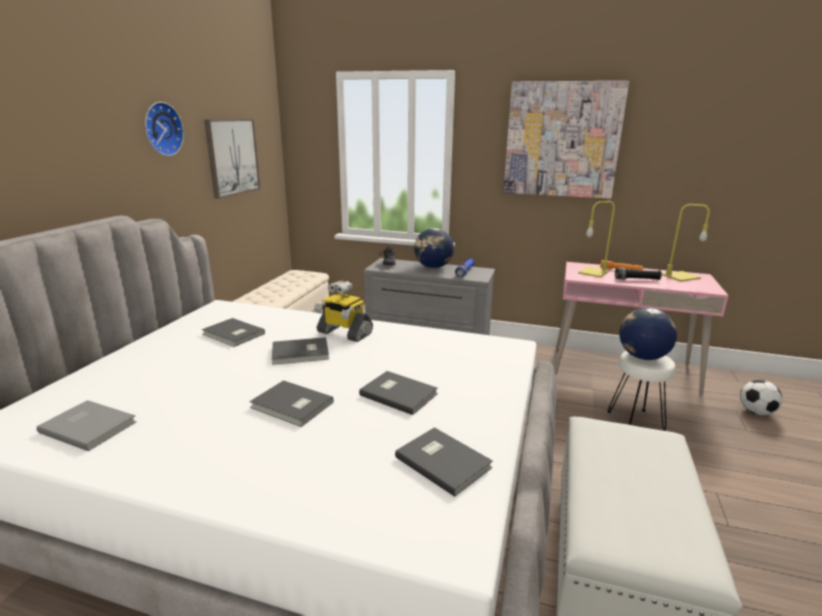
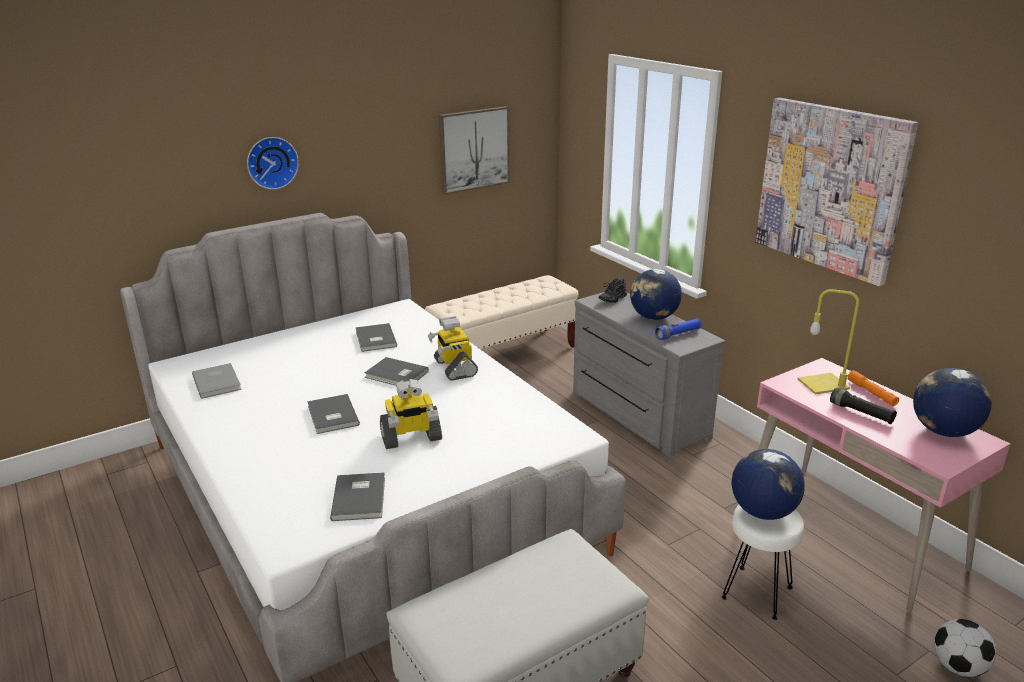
camera: 40 degrees right, 5 degrees up
wall clock [145,102,184,156] -> wall clock moved to [247,137,299,190]
grey book [359,371,438,415] -> toy robot [380,379,442,449]
yellow table lamp [662,204,710,282] -> globe [913,368,991,437]

